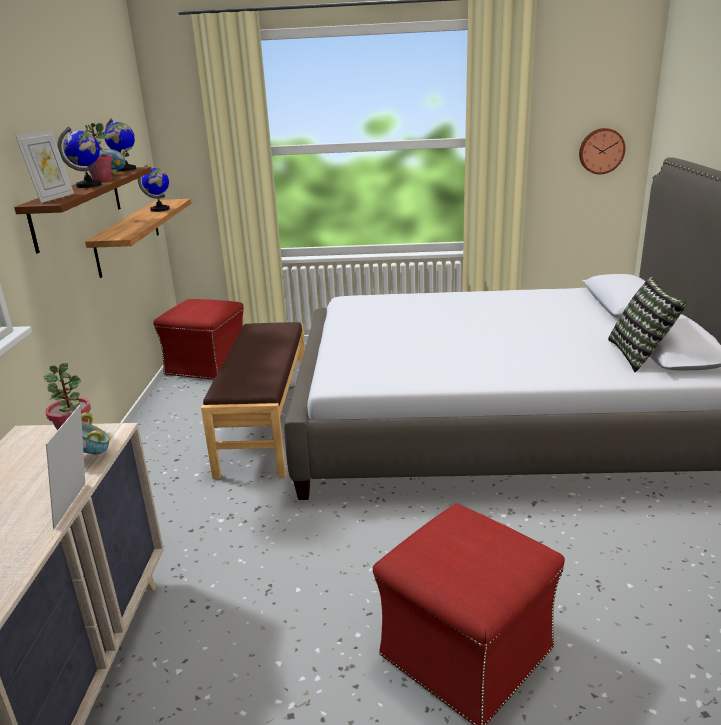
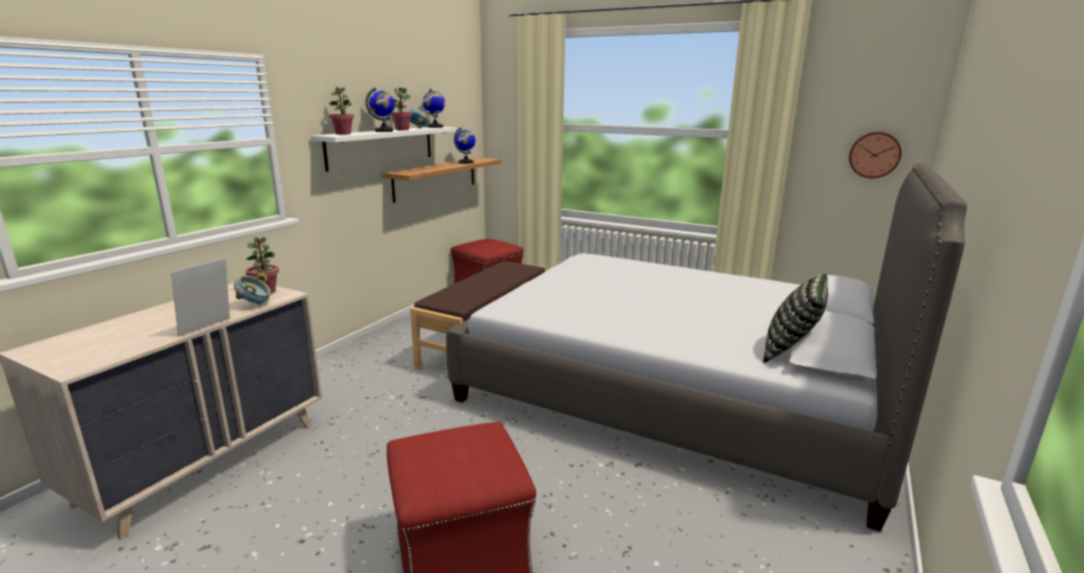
camera: 25 degrees right, 5 degrees down
brown shelf [14,167,152,253] -> white shelf [311,127,457,172]
picture frame [15,130,74,203] -> potted plant [329,86,354,135]

